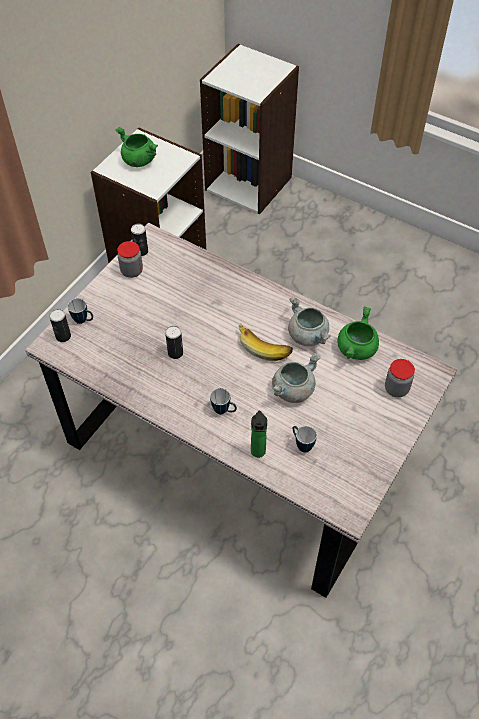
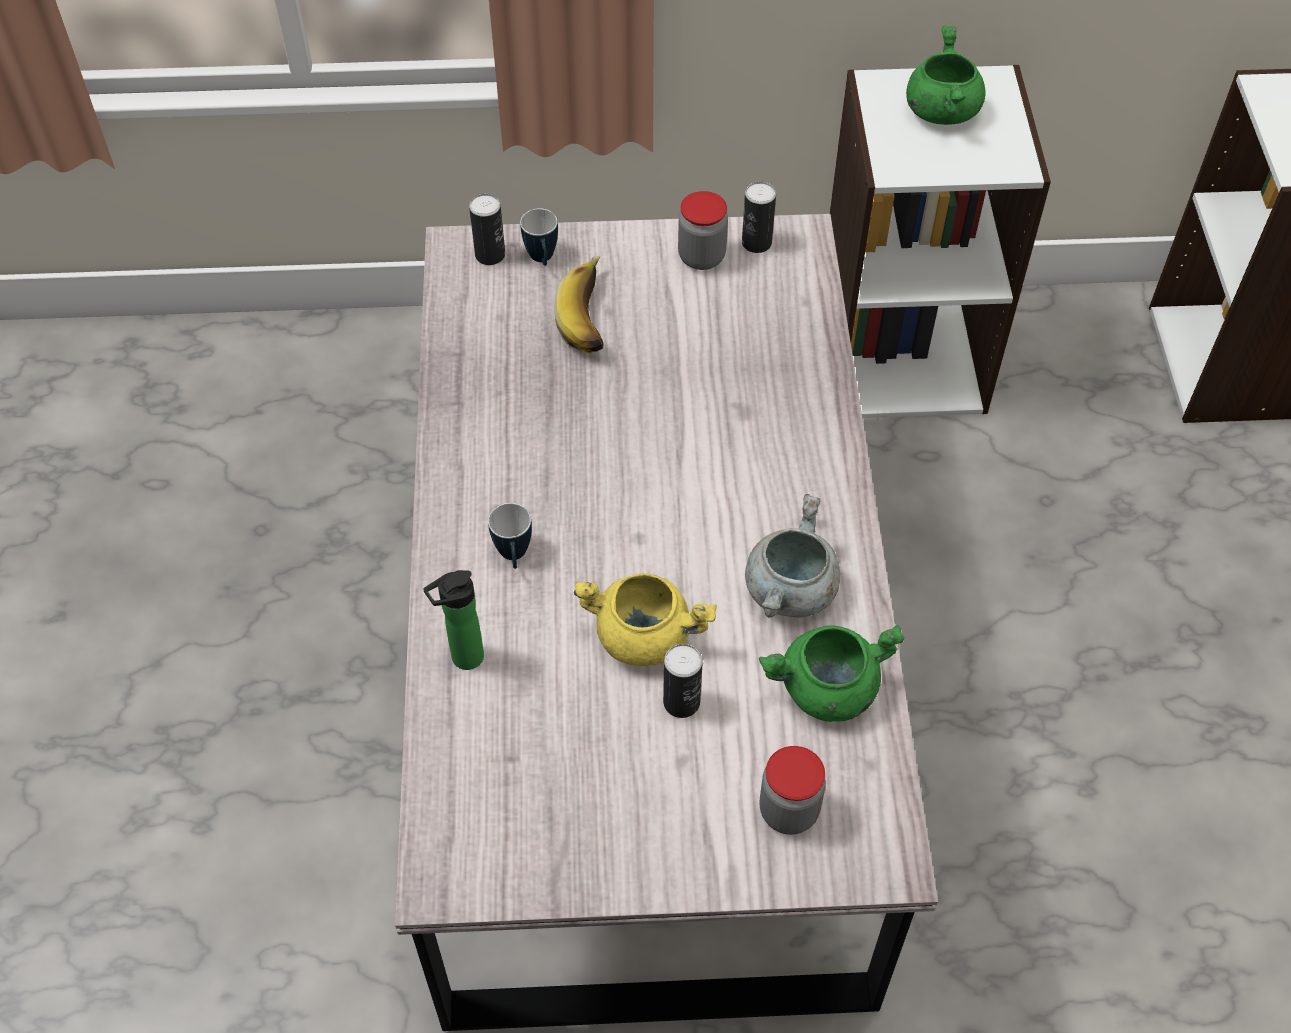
camera: 55 degrees right, 0 degrees up
can [165,326,183,359] -> can moved to [663,644,703,718]
banana [238,323,293,361] -> banana moved to [554,256,603,353]
grey cooking pot [272,352,321,403] -> yellow cooking pot [574,573,717,666]
mug [293,426,317,453] -> none

